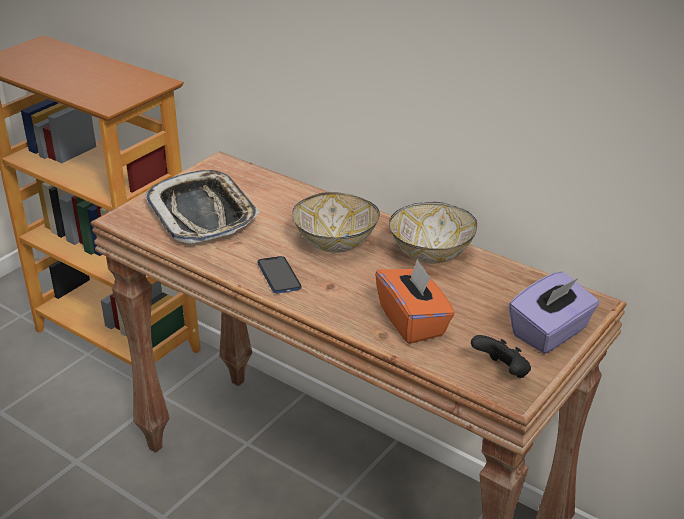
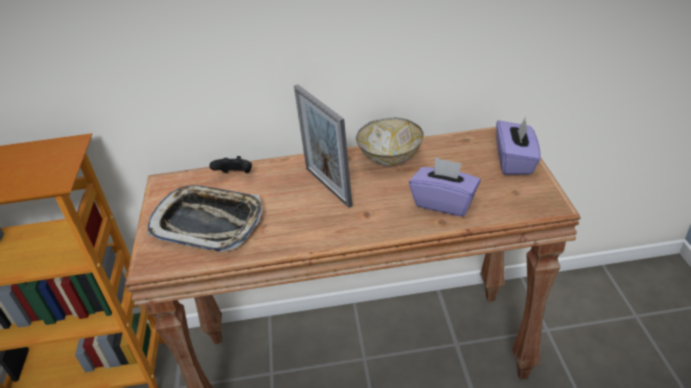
camera: 40 degrees left, 5 degrees up
phone [258,256,302,293] -> none
bowl [292,192,380,253] -> picture frame [294,84,353,208]
orange tissue box [375,259,455,344] -> purple tissue box [409,157,481,217]
black game controller [471,335,531,378] -> black game controller moved to [210,156,252,173]

